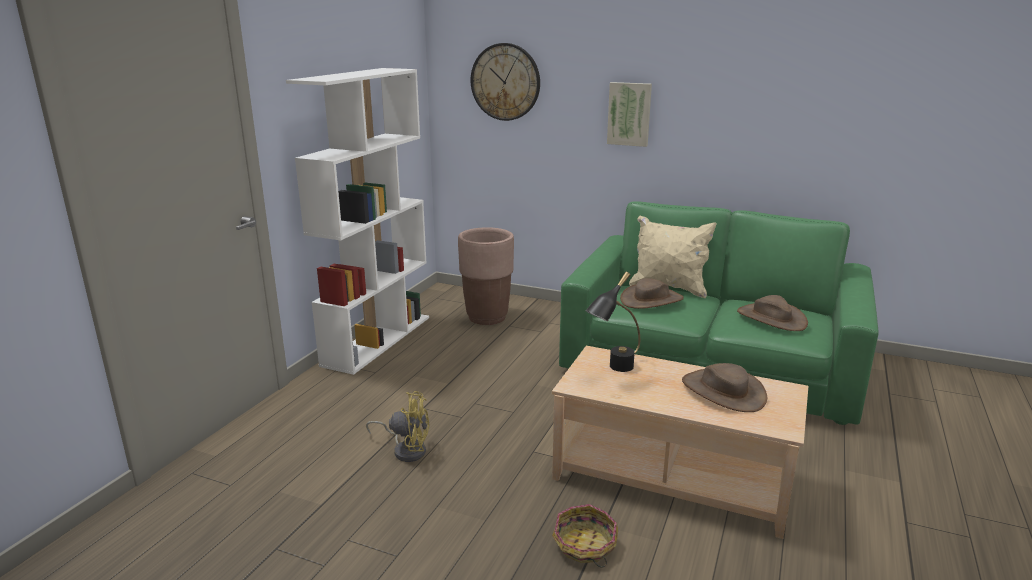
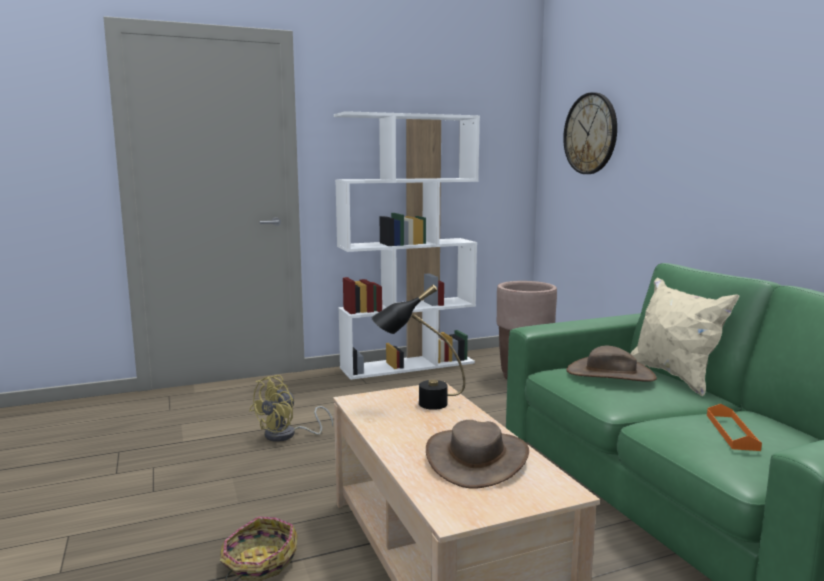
camera: 45 degrees right, 10 degrees down
yellow fan [366,391,430,462] -> yellow fan turned 75 degrees clockwise [249,375,333,442]
picture [607,82,652,147] -> none
brown hat [737,295,808,331] -> orange tray [707,404,762,451]

